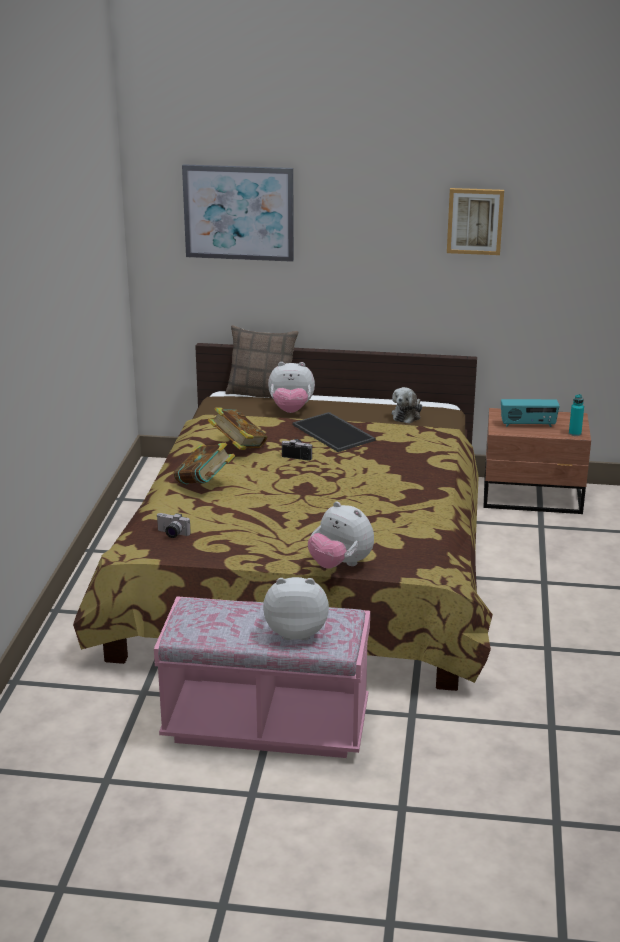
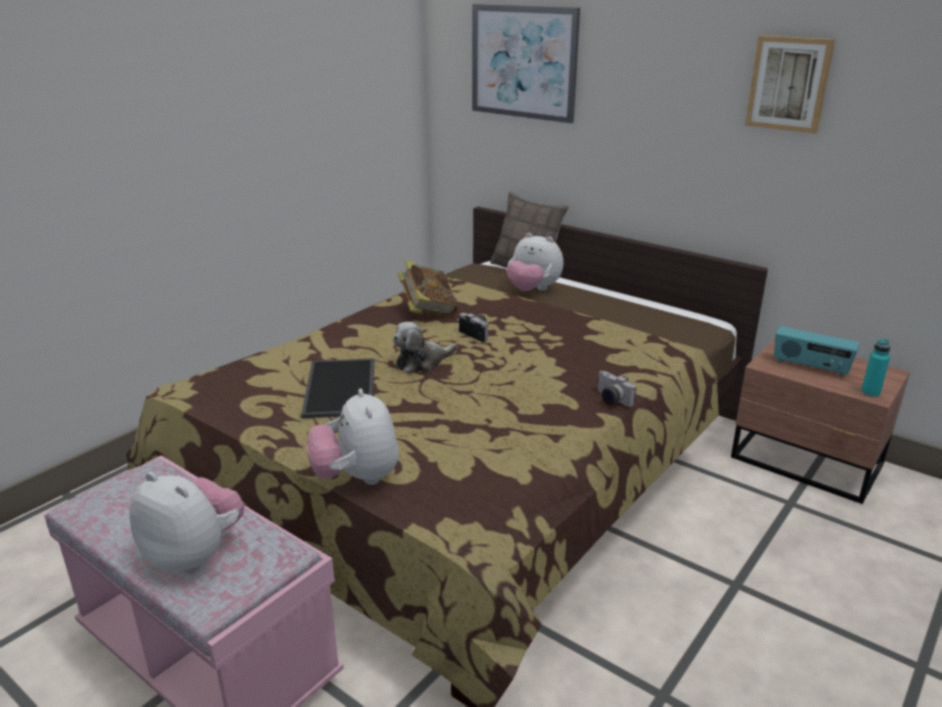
camera: 30 degrees right, 0 degrees up
camera [156,513,191,538] -> camera moved to [598,371,636,407]
book [173,443,235,485] -> none
tray [293,412,375,452] -> tray moved to [301,358,374,418]
plush toy [392,387,422,424] -> plush toy moved to [393,322,457,374]

